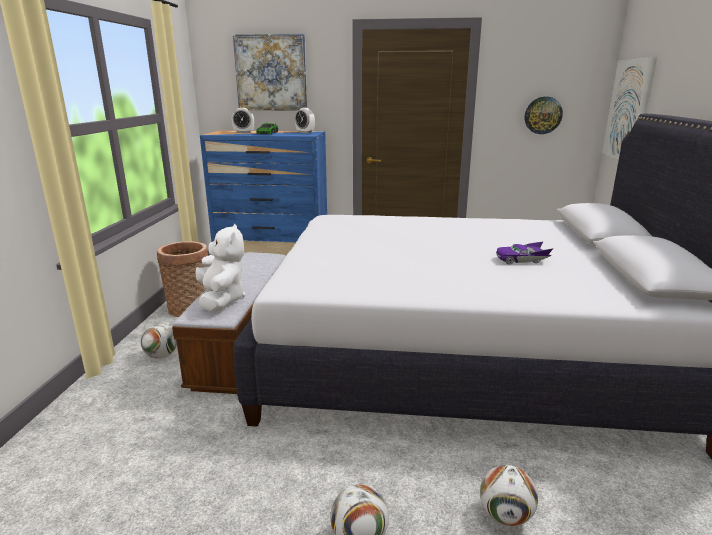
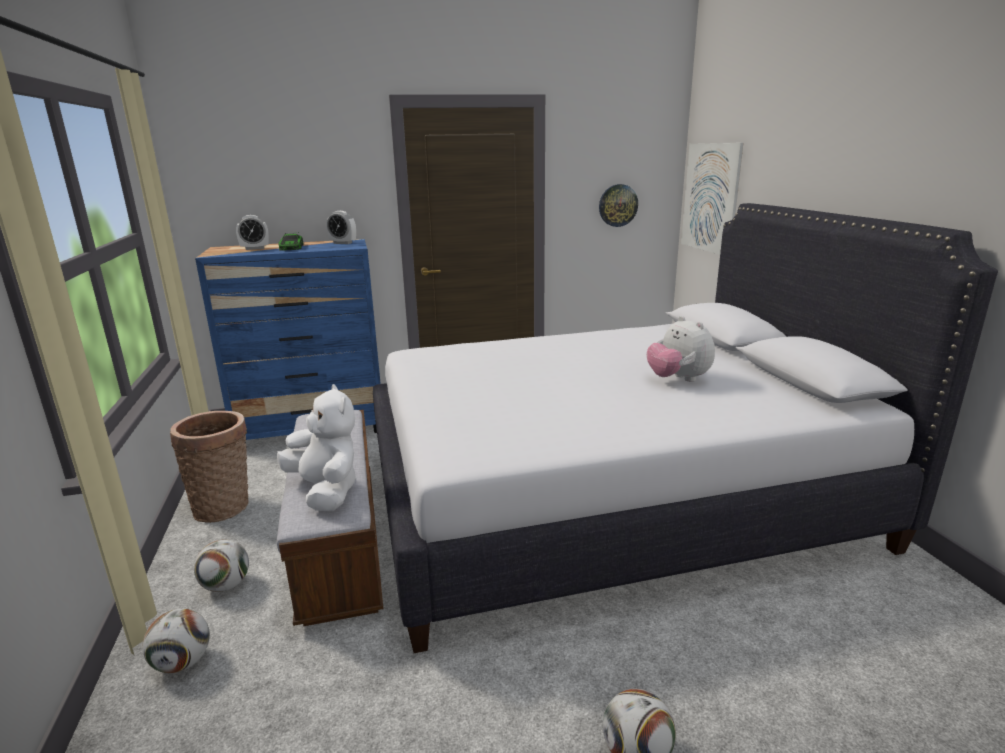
camera: 20 degrees left, 0 degrees up
picture [233,33,307,110] -> none
football [480,465,538,526] -> football moved to [142,609,210,673]
purple toy car [496,242,554,264] -> plush toy [647,316,715,382]

